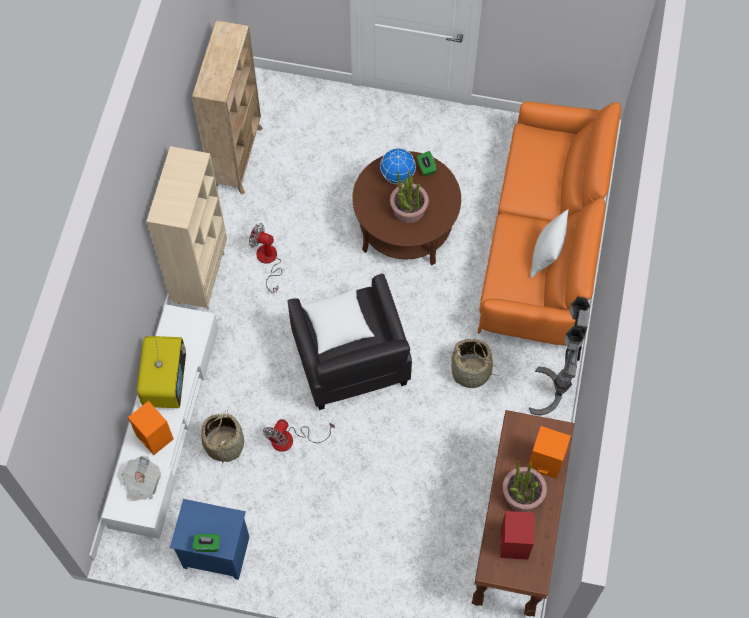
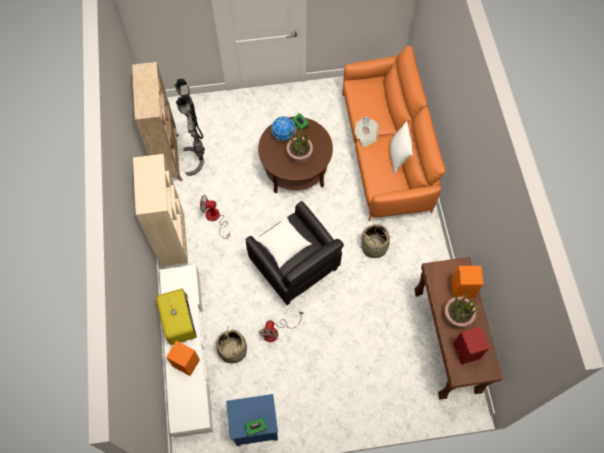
camera: 20 degrees left, 0 degrees up
newspaper [122,456,161,501] -> newspaper moved to [354,117,378,147]
grey floor lamp [529,296,590,415] -> grey floor lamp moved to [174,78,205,176]

